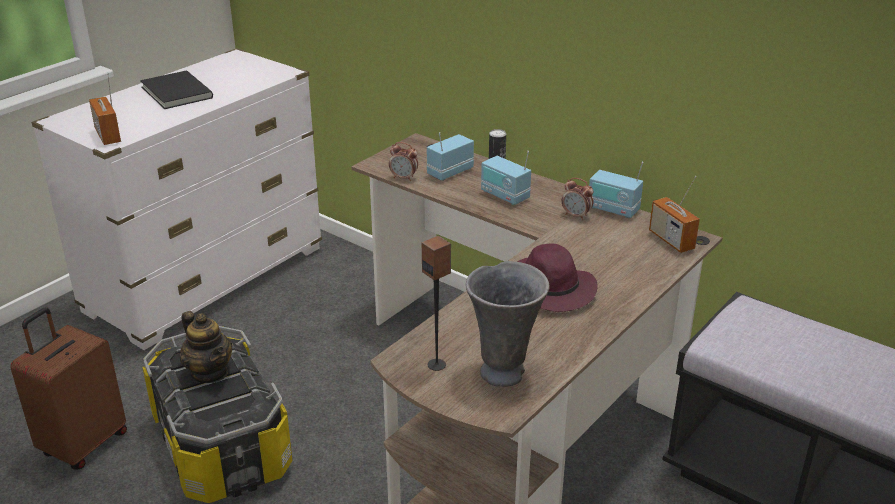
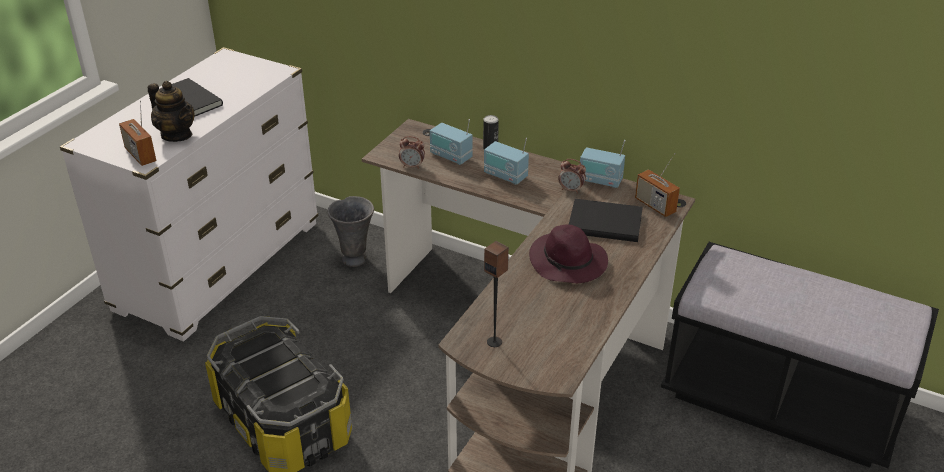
camera: 10 degrees left, 5 degrees up
brown suitcase [10,307,127,470] -> none
teapot [180,311,232,383] -> teapot moved to [148,81,195,142]
radio [427,132,474,181] -> radio turned 90 degrees counterclockwise [430,119,473,165]
grey vase [466,261,550,387] -> grey vase moved to [328,196,374,267]
none -> black book [569,199,643,242]

